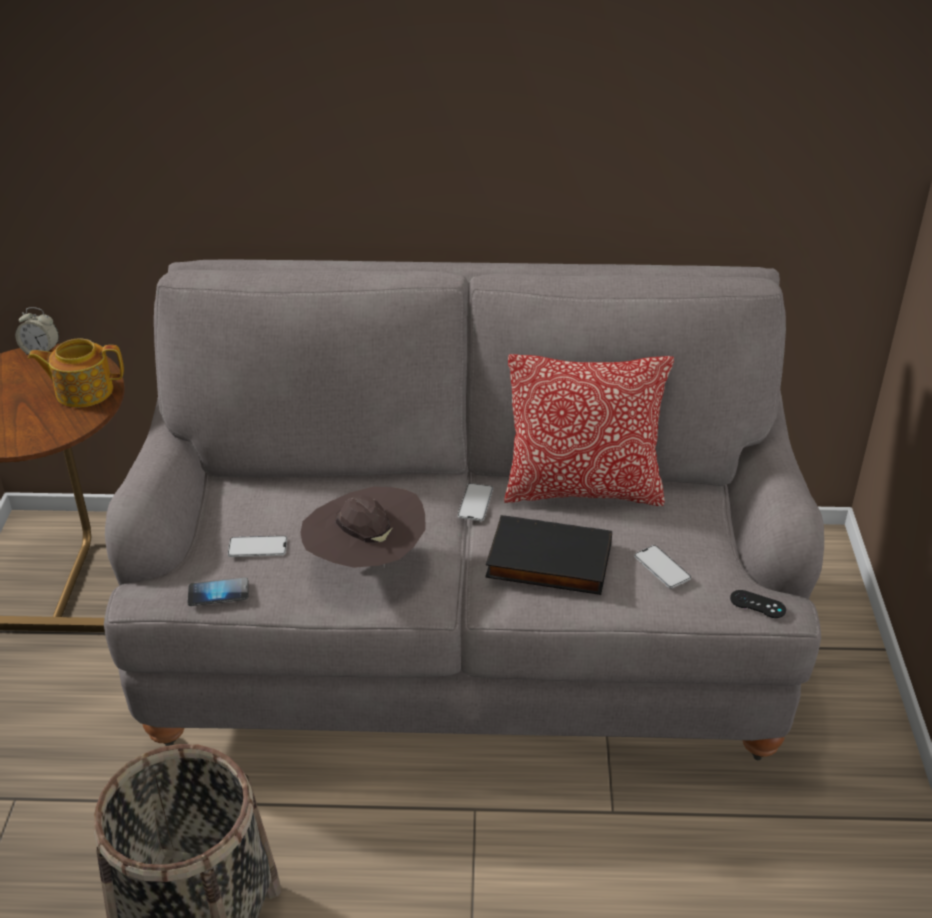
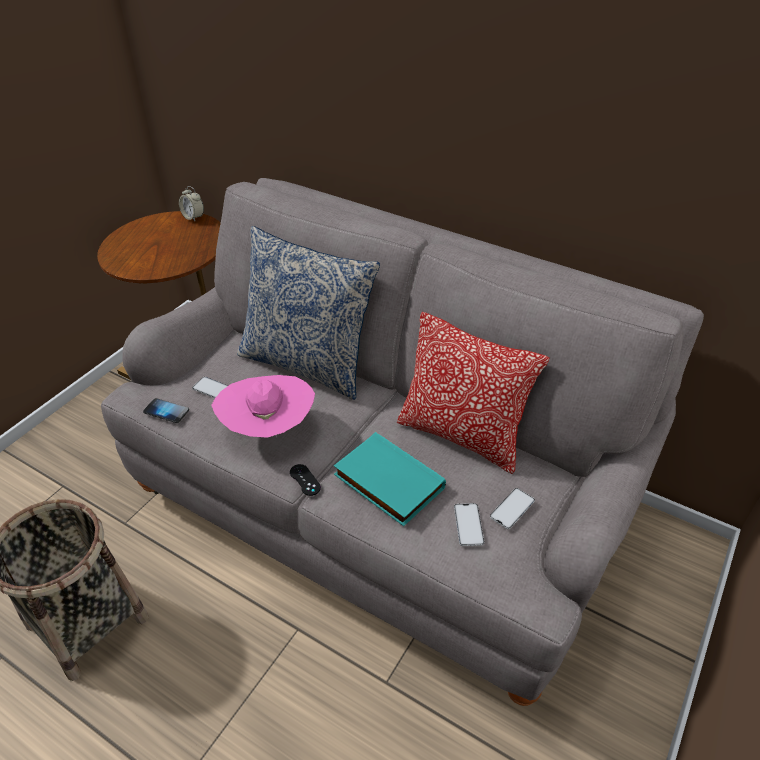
camera: 30 degrees right, 5 degrees up
teapot [28,338,124,407] -> none
brown hat [300,486,426,568] -> pink hat [211,375,315,438]
phone [458,483,493,521] -> phone moved to [490,488,535,529]
black book [485,515,612,595] -> turquoise book [334,432,446,526]
black game controller [730,590,786,618] -> black game controller moved to [290,464,321,496]
none -> pillow [237,226,380,400]

